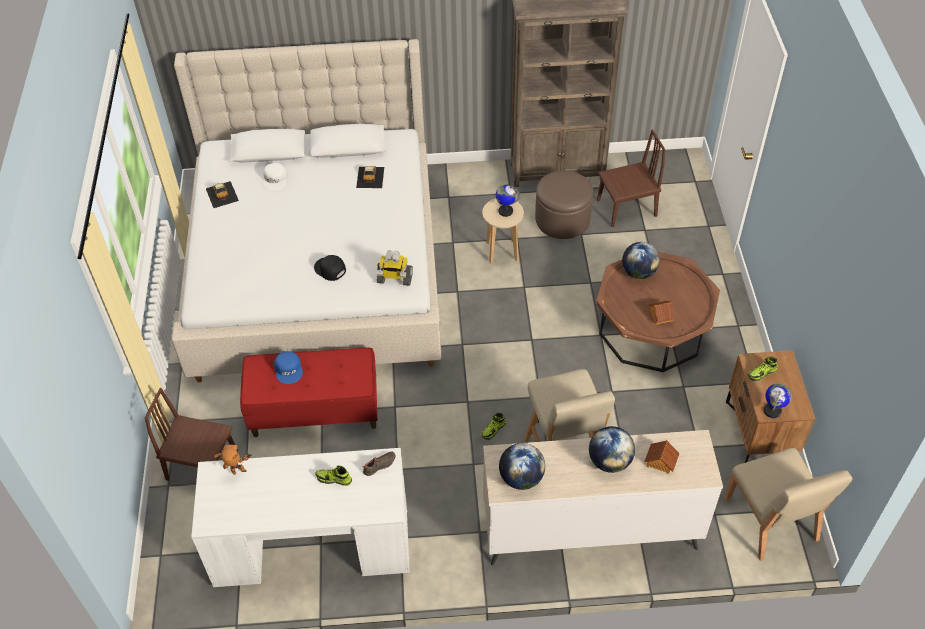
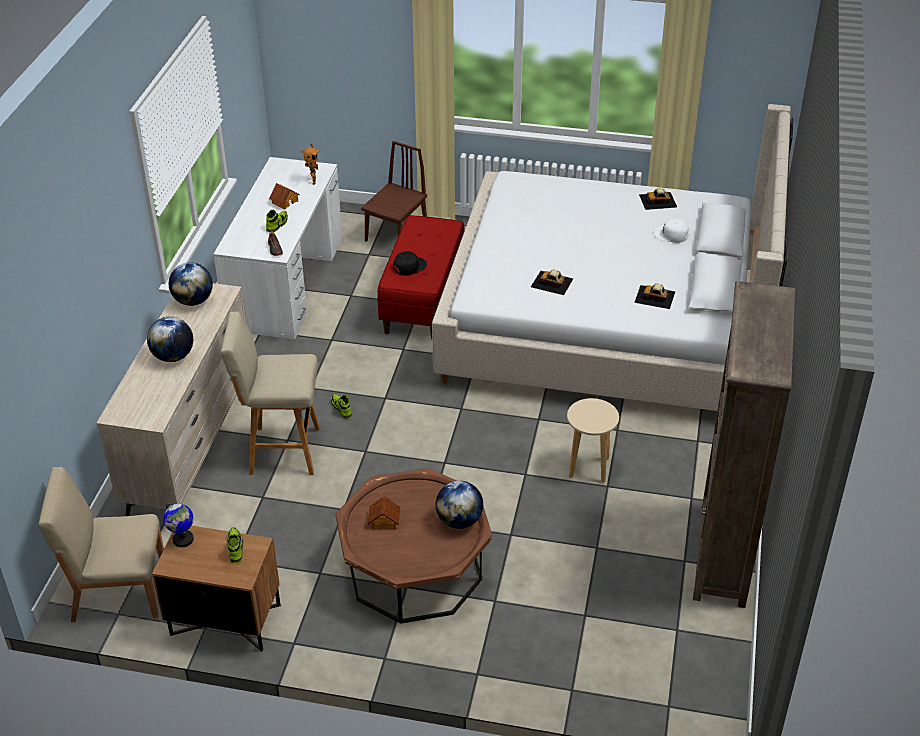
camera: 105 degrees right, 10 degrees down
blue cap [274,351,303,384] -> none
black cap [314,255,346,281] -> black cap moved to [393,251,427,276]
toy robot [377,250,413,286] -> none
globe [496,185,520,217] -> none
brown ottoman [535,170,593,239] -> none
brown chair [597,130,666,227] -> none
toy house [644,440,680,474] -> toy house moved to [269,183,300,209]
none -> toy car [531,269,573,295]

